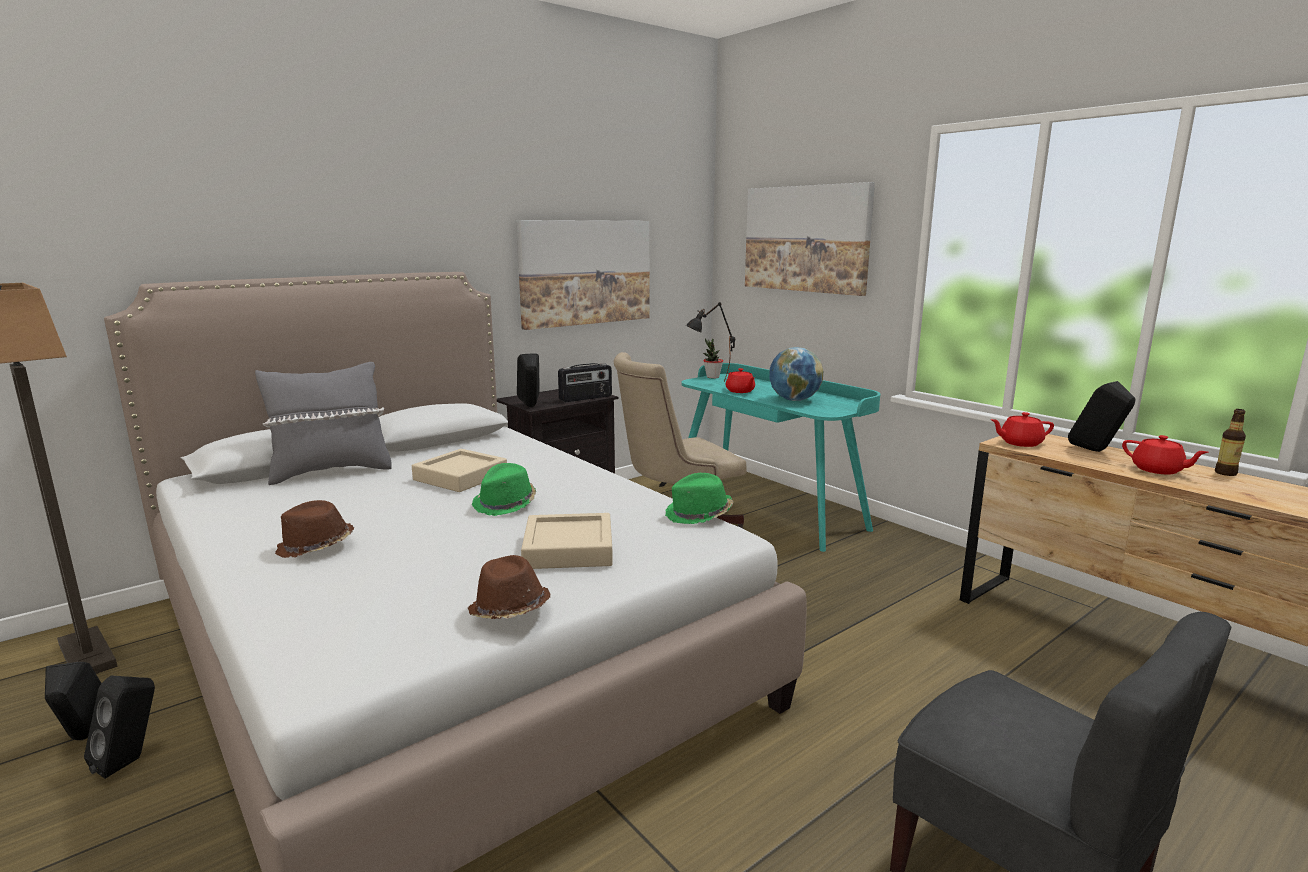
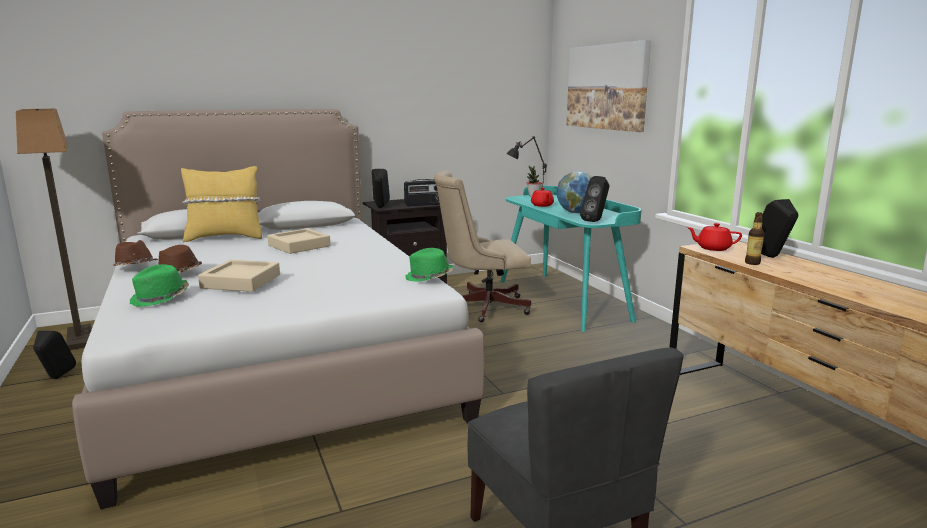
camera: 15 degrees right, 0 degrees up
black speaker [84,676,155,779] -> black speaker moved to [580,176,609,222]
grey pillow [255,362,392,485] -> yellow pillow [181,166,262,242]
brown hat [468,555,550,619] -> brown hat moved to [109,240,158,266]
green hat [472,463,536,516] -> green hat moved to [130,264,189,307]
picture [516,220,649,330] -> none
beige tray [521,513,613,569] -> beige tray moved to [198,260,280,292]
red teapot [1122,435,1208,475] -> none
bottle [1215,409,1246,476] -> bottle moved to [745,212,764,265]

